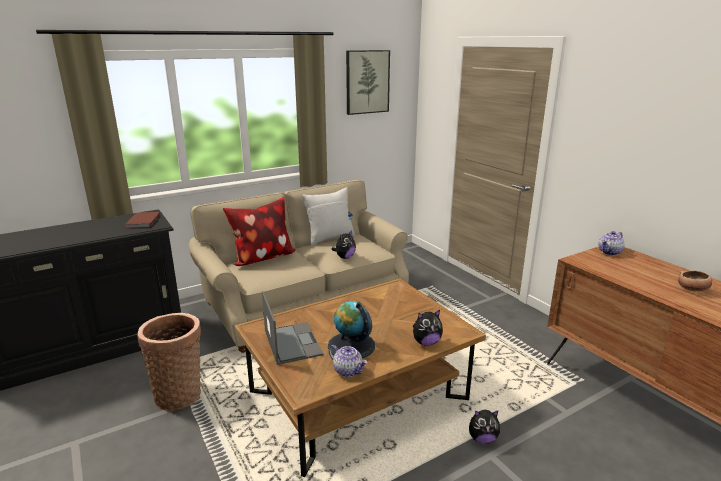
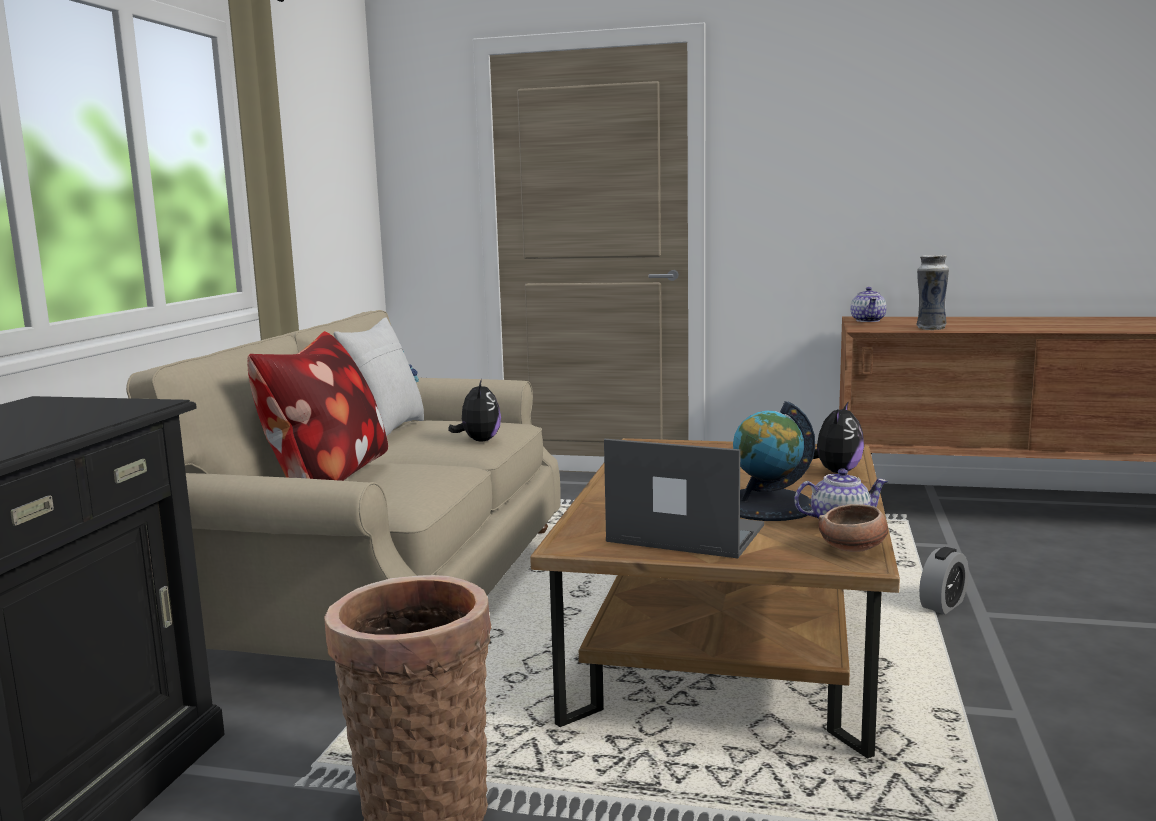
camera: 45 degrees left, 10 degrees down
brown book [125,212,160,228] -> none
picture [346,50,390,115] -> none
plush toy [469,410,500,444] -> alarm clock [919,547,969,614]
bowl [678,270,712,292] -> bowl moved to [818,504,888,552]
none -> vase [916,255,949,330]

